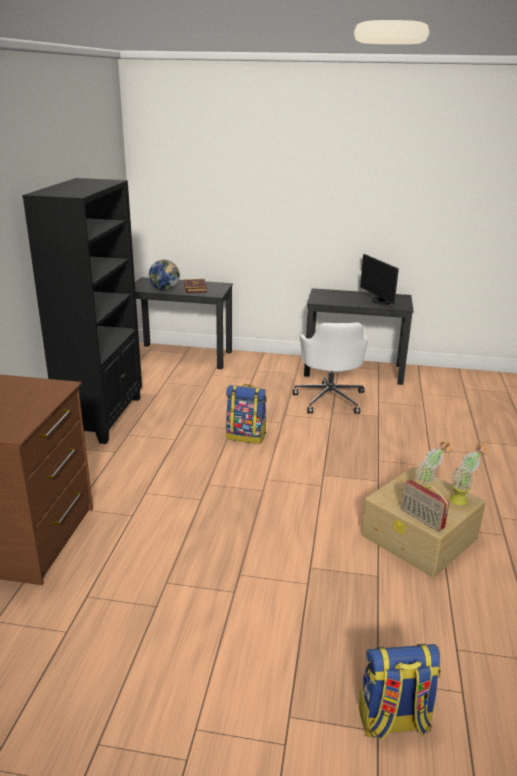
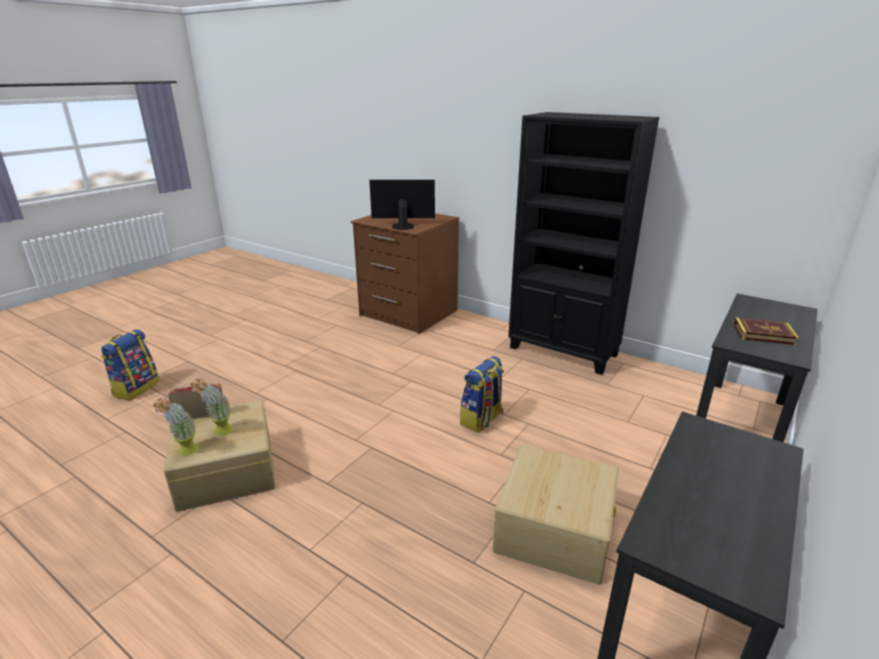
camera: 115 degrees right, 0 degrees up
globe [149,260,180,291] -> none
white office chair [293,322,368,414] -> beige storage box [492,445,619,585]
monitor [360,254,399,305] -> monitor moved to [369,180,435,230]

